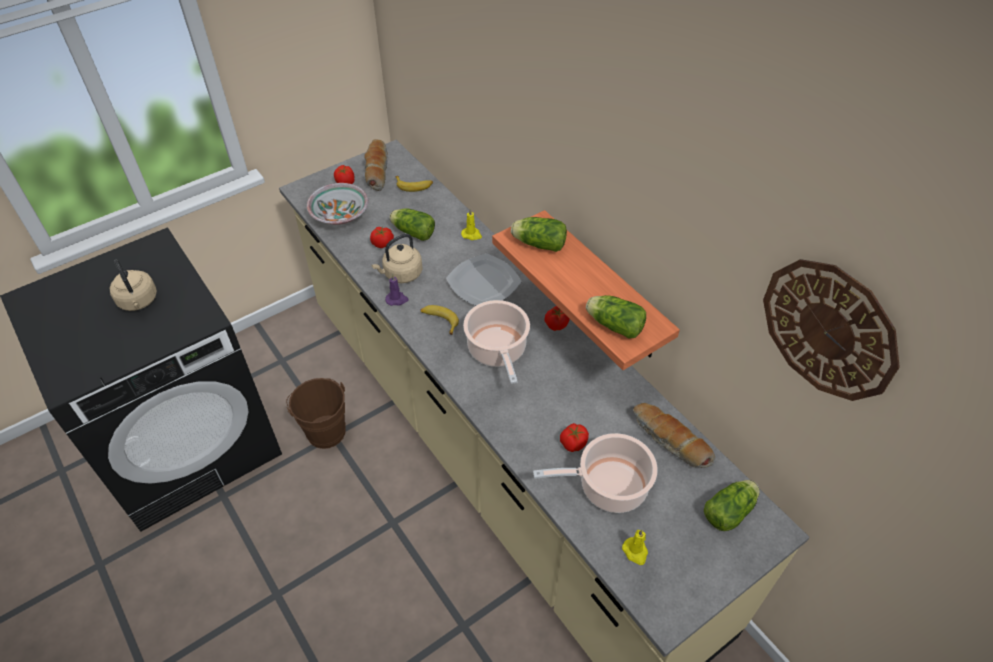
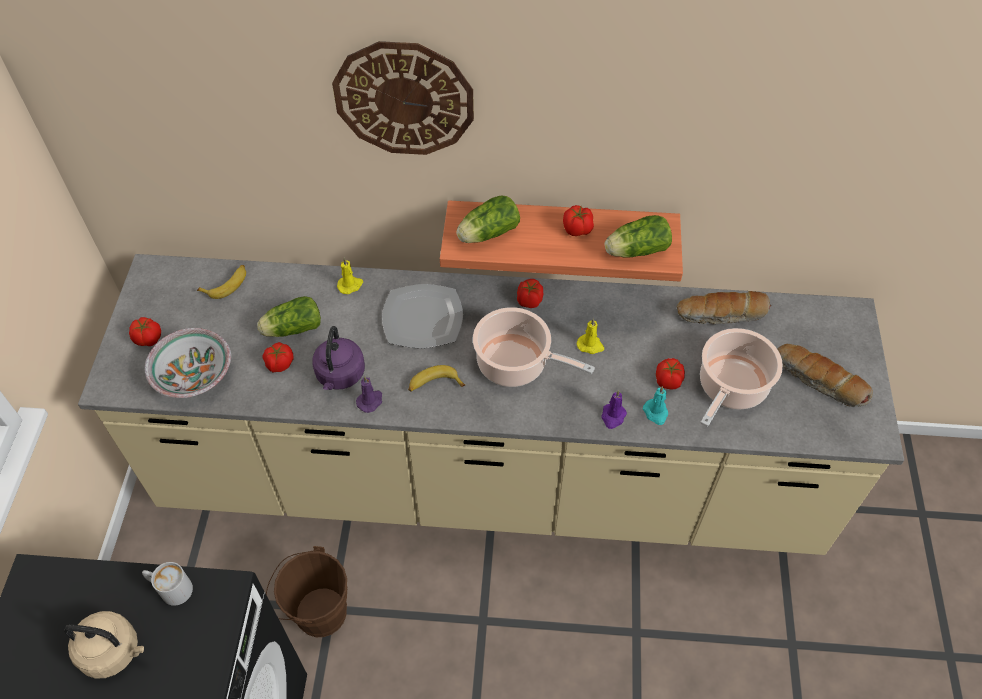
camera: 50 degrees left, 5 degrees up
bread [364,139,388,191] -> bread moved to [777,344,873,407]
beige kettle [372,234,423,283] -> purple kettle [312,326,365,390]
yellow candle [622,529,648,565] -> yellow candle moved to [577,318,604,354]
lettuce [704,480,760,531] -> none
wall clock [763,259,900,401] -> wall clock moved to [332,41,474,155]
none -> white mug [142,562,193,606]
none -> tomato [563,205,594,236]
none -> purple candle [601,390,627,429]
none -> turquoise candle [643,386,668,425]

